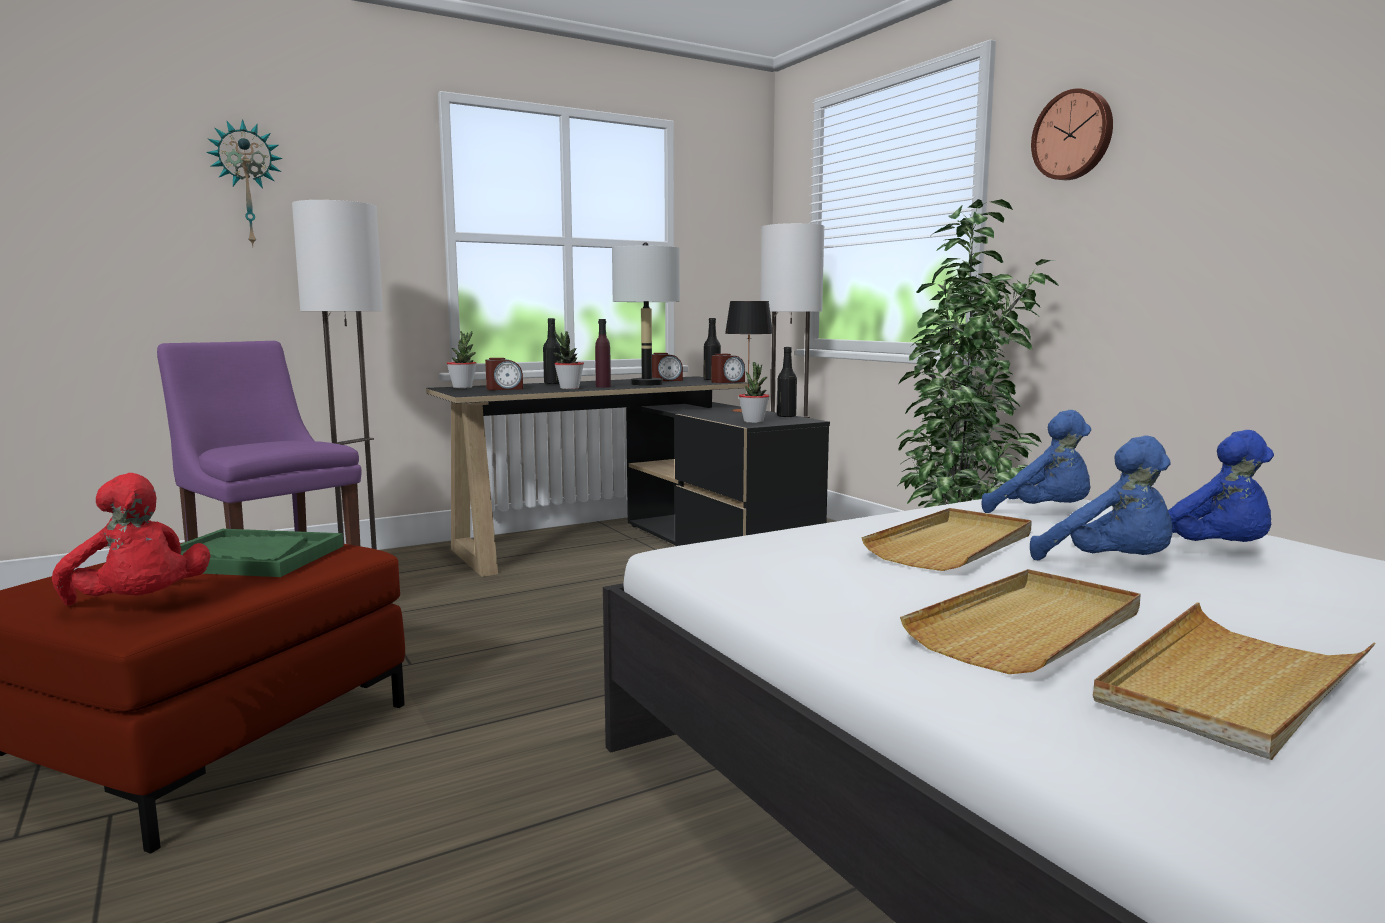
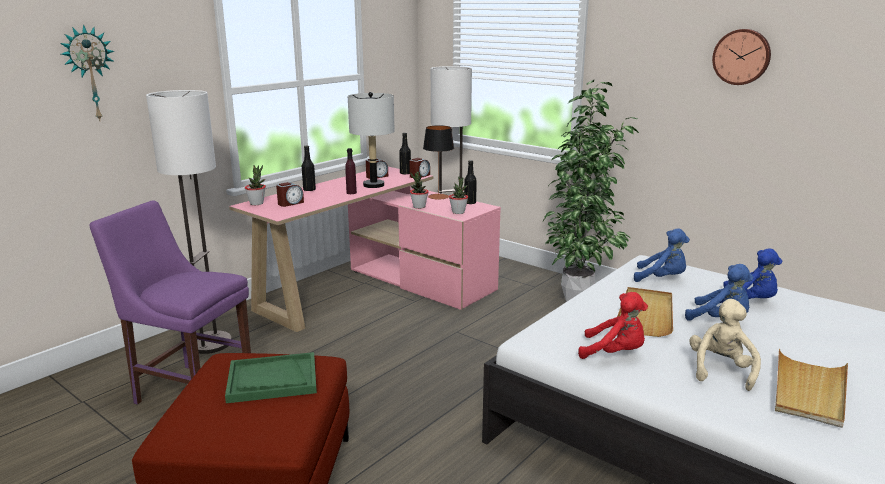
camera: 20 degrees left, 10 degrees up
red plush toy [52,473,211,605] -> red plush toy moved to [578,292,648,359]
black desk [426,376,830,577] -> pink desk [229,167,501,332]
potted plant [554,331,584,389] -> potted plant moved to [410,172,429,209]
beige tray [900,569,1141,674] -> beige plush toy [689,299,761,391]
wall clock [1031,88,1113,180] -> wall clock moved to [712,29,771,85]

